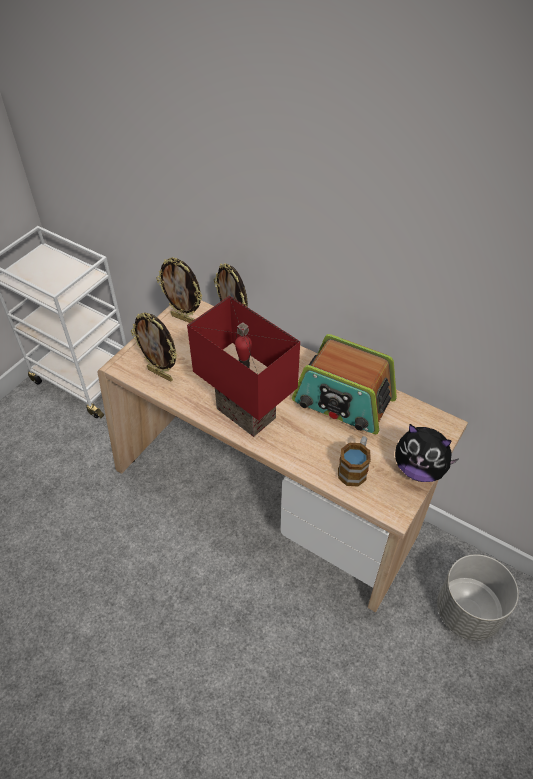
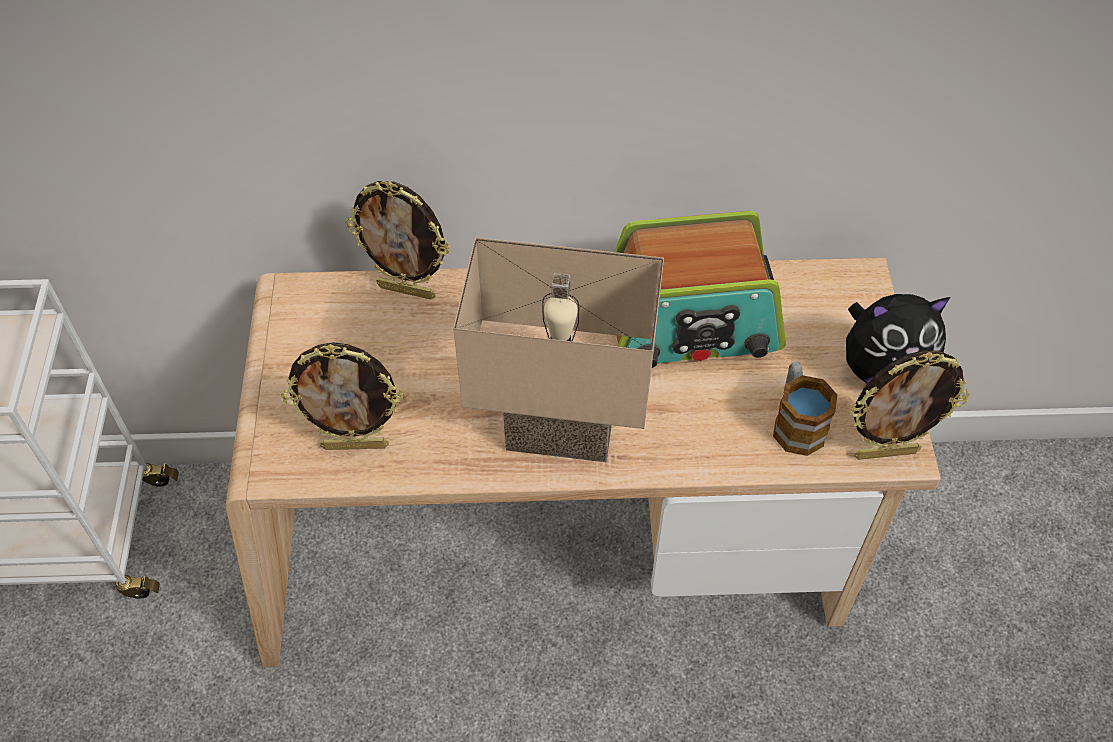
camera: 35 degrees left, 5 degrees up
picture frame [156,257,202,323] -> picture frame moved to [849,350,970,460]
red table lamp [187,296,300,437] -> beige table lamp [453,237,664,462]
grey planter [437,554,519,641] -> none

